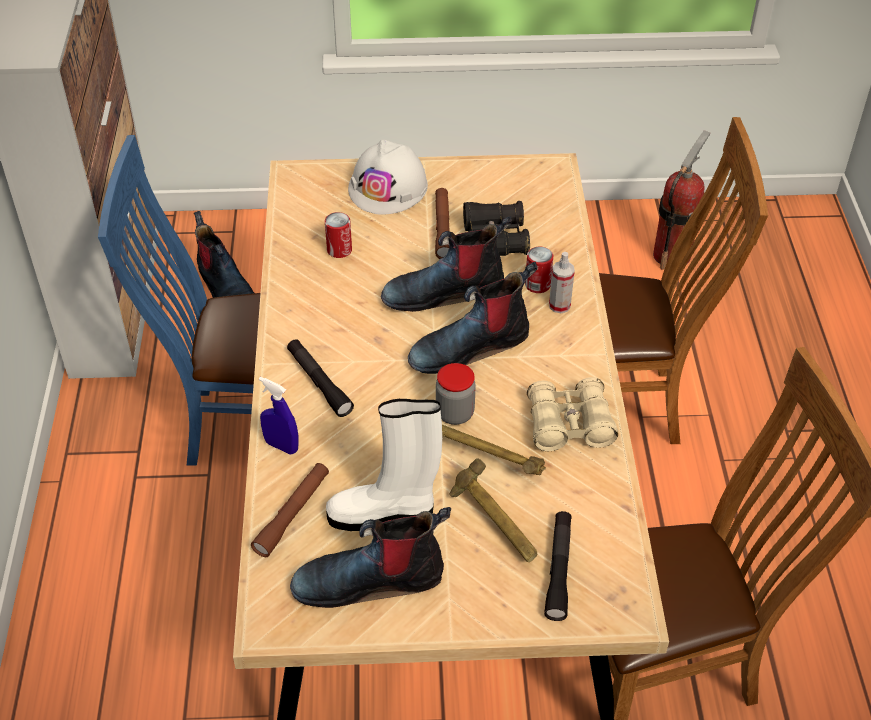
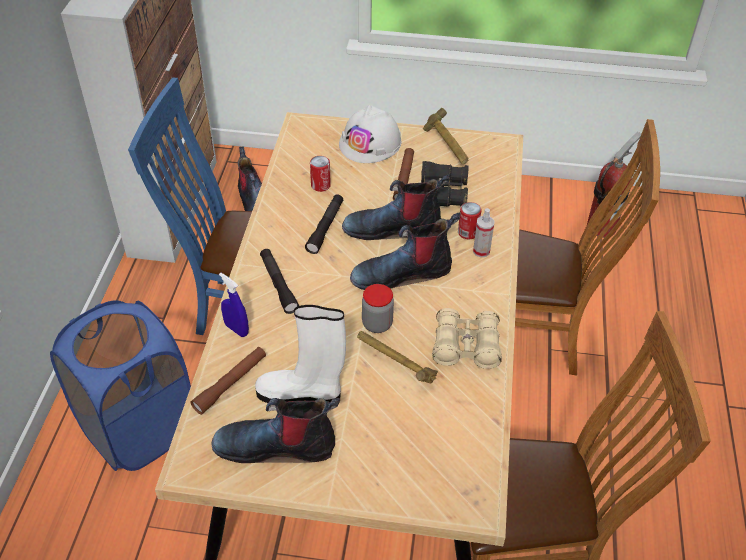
camera: 10 degrees right, 0 degrees up
hammer [449,458,537,562] -> hammer moved to [423,108,468,164]
black flashlight [544,511,572,621] -> black flashlight moved to [305,195,343,254]
none -> blue laundry basket [50,300,191,471]

